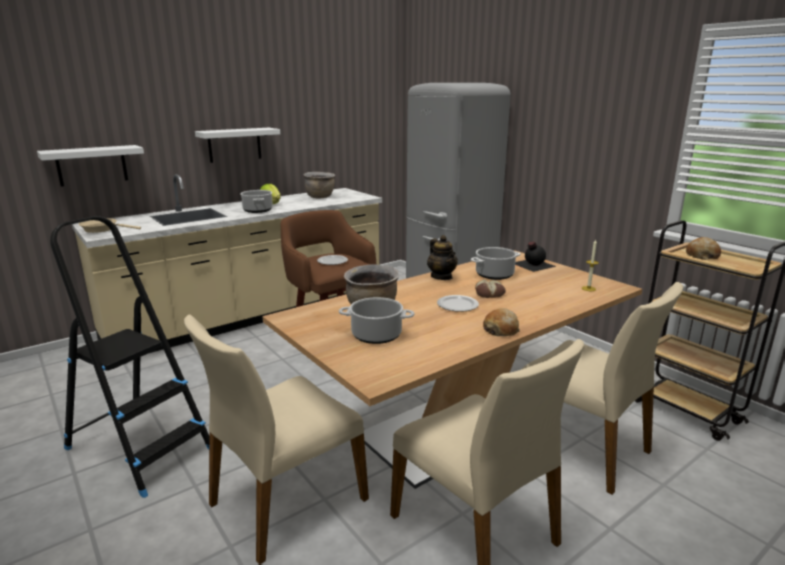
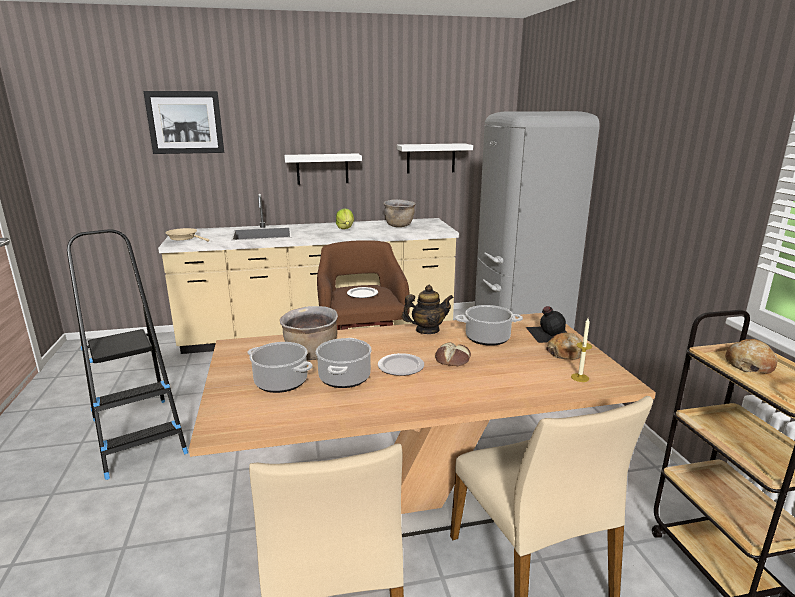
camera: 25 degrees right, 0 degrees up
white shelf [37,145,144,187] -> white shelf moved to [397,143,473,174]
beige chair [184,314,369,565] -> none
cooking pot [240,190,273,213] -> cooking pot moved to [316,338,372,388]
teapot [427,235,458,280] -> teapot turned 105 degrees counterclockwise [402,285,454,334]
bread [483,308,520,336] -> bread moved to [546,333,582,360]
none -> picture [143,91,224,154]

